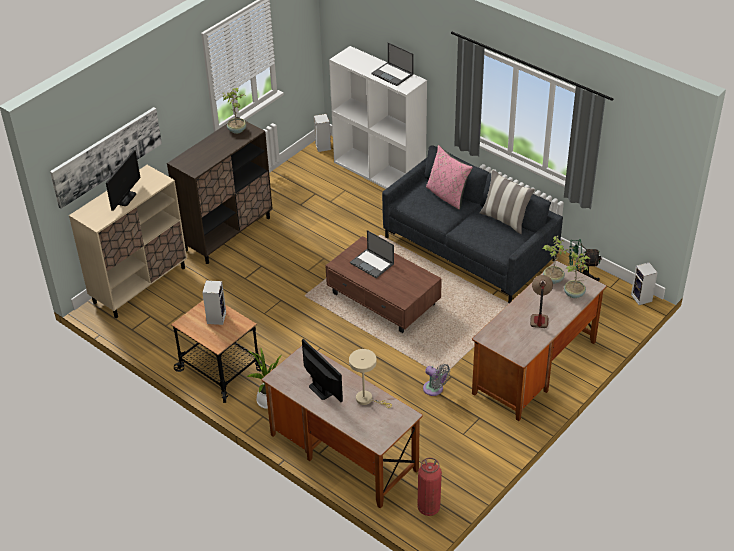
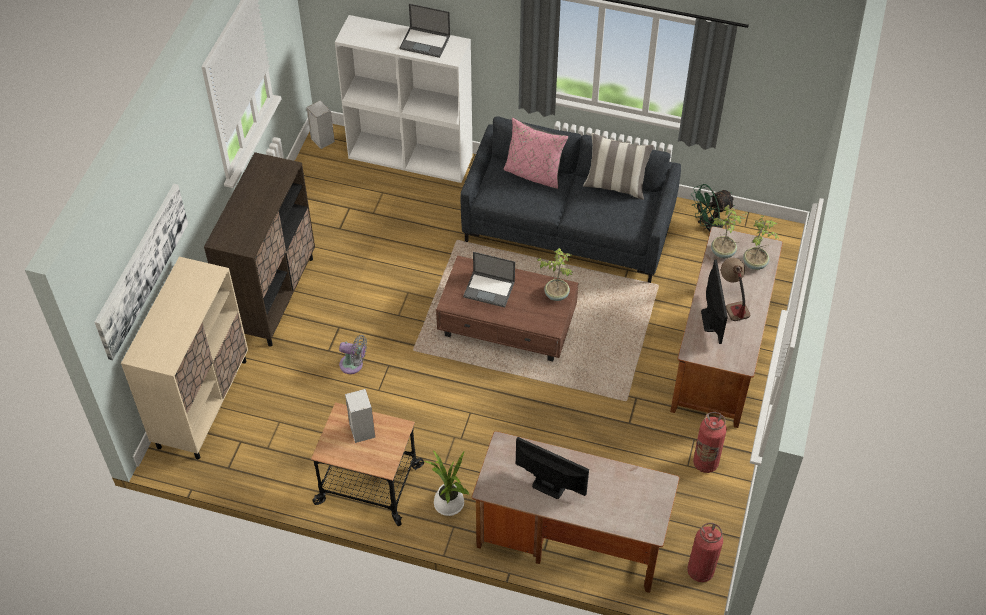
camera: 25 degrees left, 10 degrees up
monitor [106,150,140,211] -> monitor moved to [701,259,728,344]
potted plant [223,88,246,134] -> potted plant moved to [537,248,573,301]
beige table lamp [349,349,392,408] -> none
grey fan [423,364,450,396] -> grey fan moved to [339,335,367,374]
speaker [631,262,658,305] -> none
none -> fire extinguisher [693,412,727,473]

